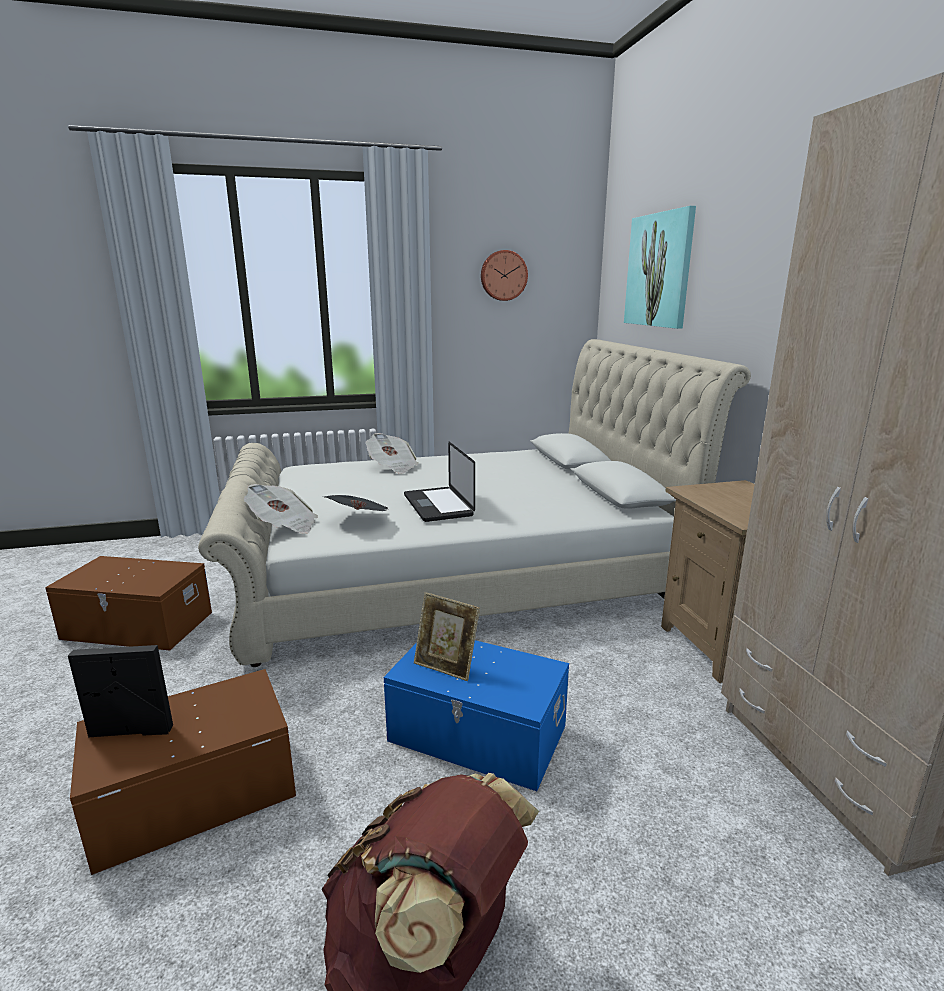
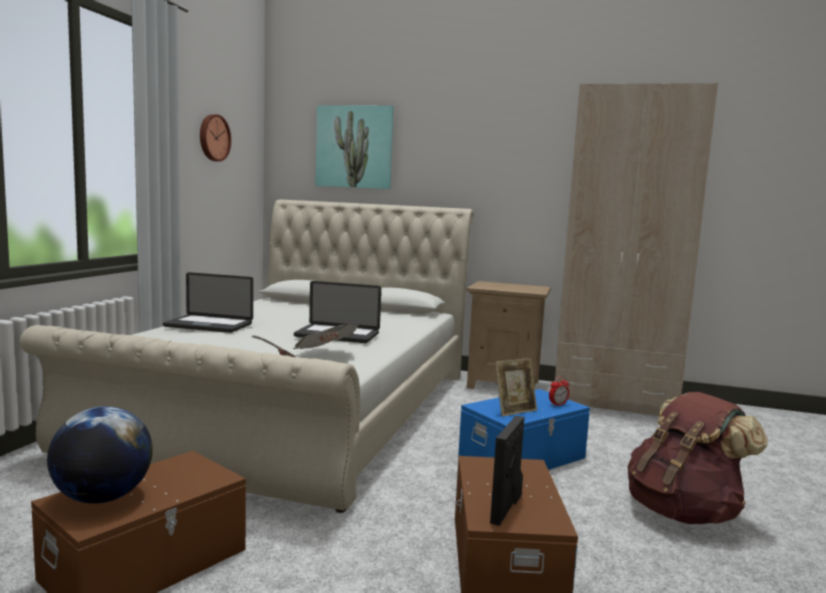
camera: 60 degrees left, 10 degrees down
newspaper [365,433,419,474] -> laptop [163,272,253,333]
none -> globe [47,406,153,504]
none -> alarm clock [549,376,569,406]

